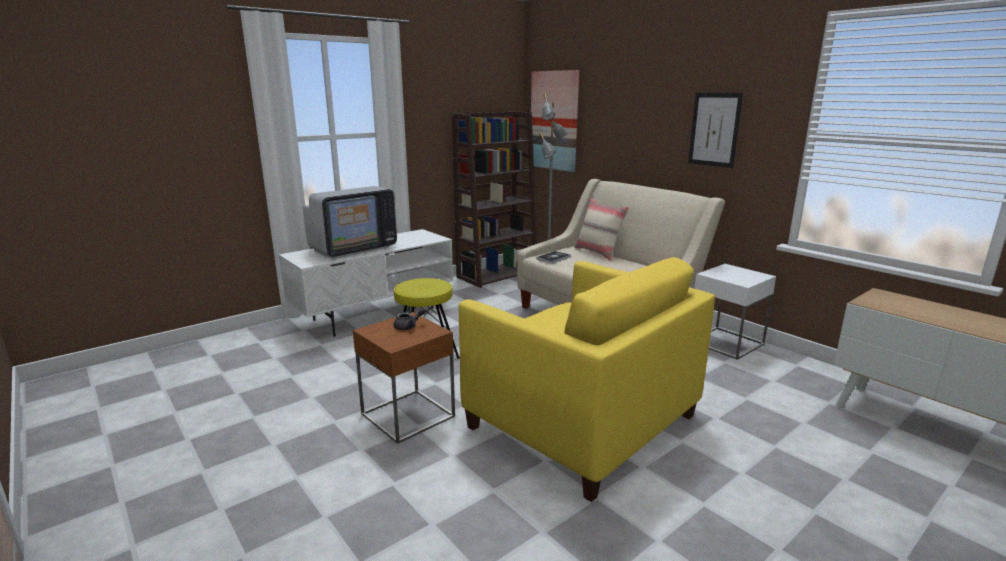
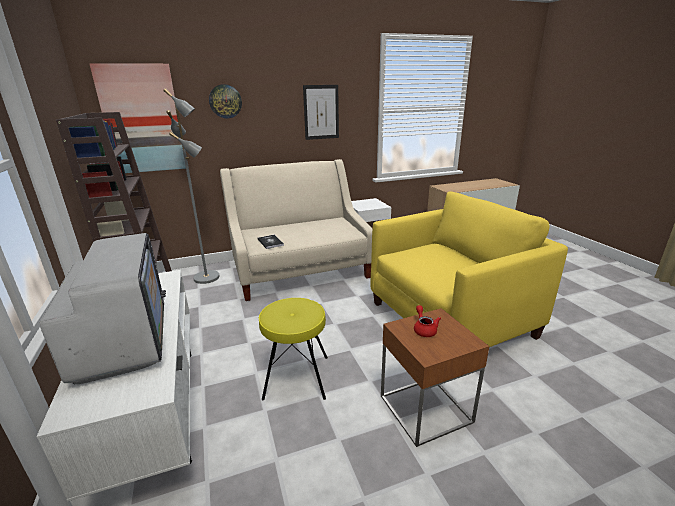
camera: 70 degrees left, 5 degrees up
grey teapot [394,307,426,330] -> red teapot [414,305,441,337]
beige pillow [574,198,629,261] -> none
none -> wall clock [209,84,242,118]

